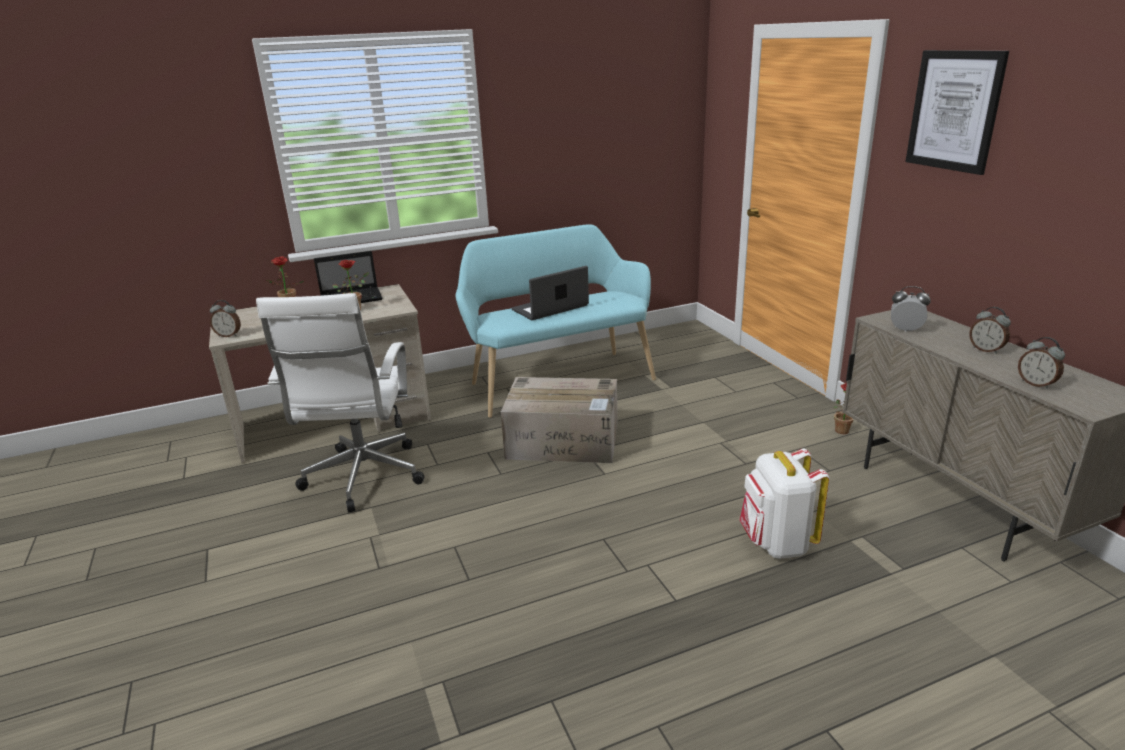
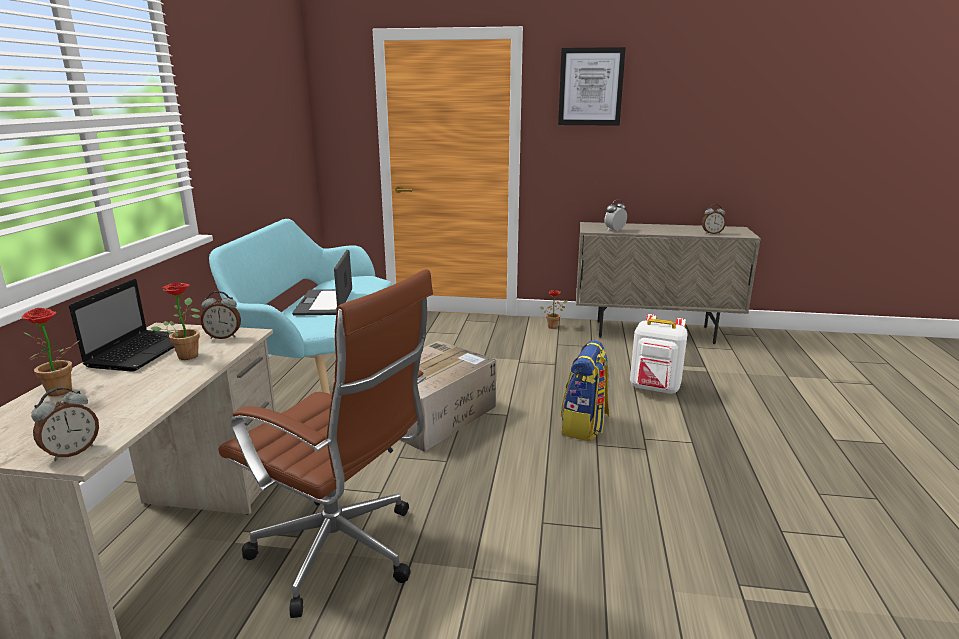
camera: 60 degrees left, 5 degrees down
white office chair [256,293,424,513] -> brown office chair [218,269,433,618]
alarm clock [969,307,1011,354] -> alarm clock moved to [201,291,241,339]
none -> backpack [561,340,609,441]

